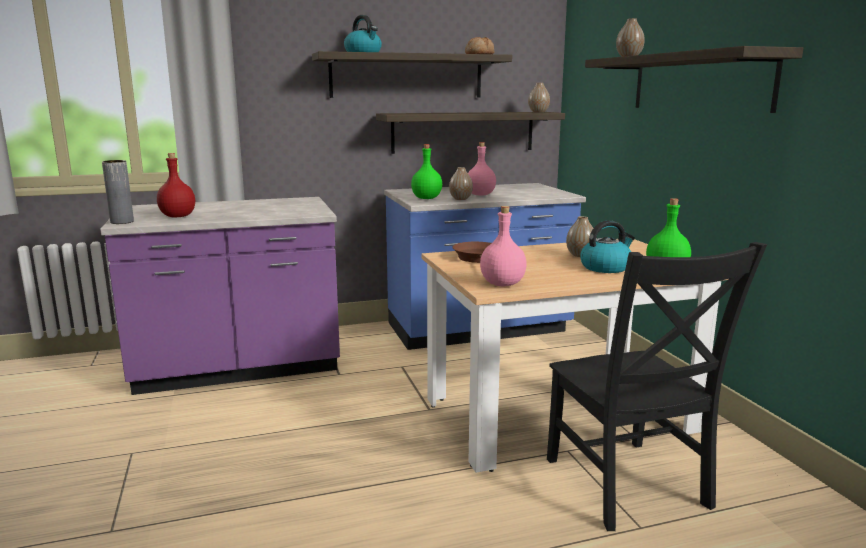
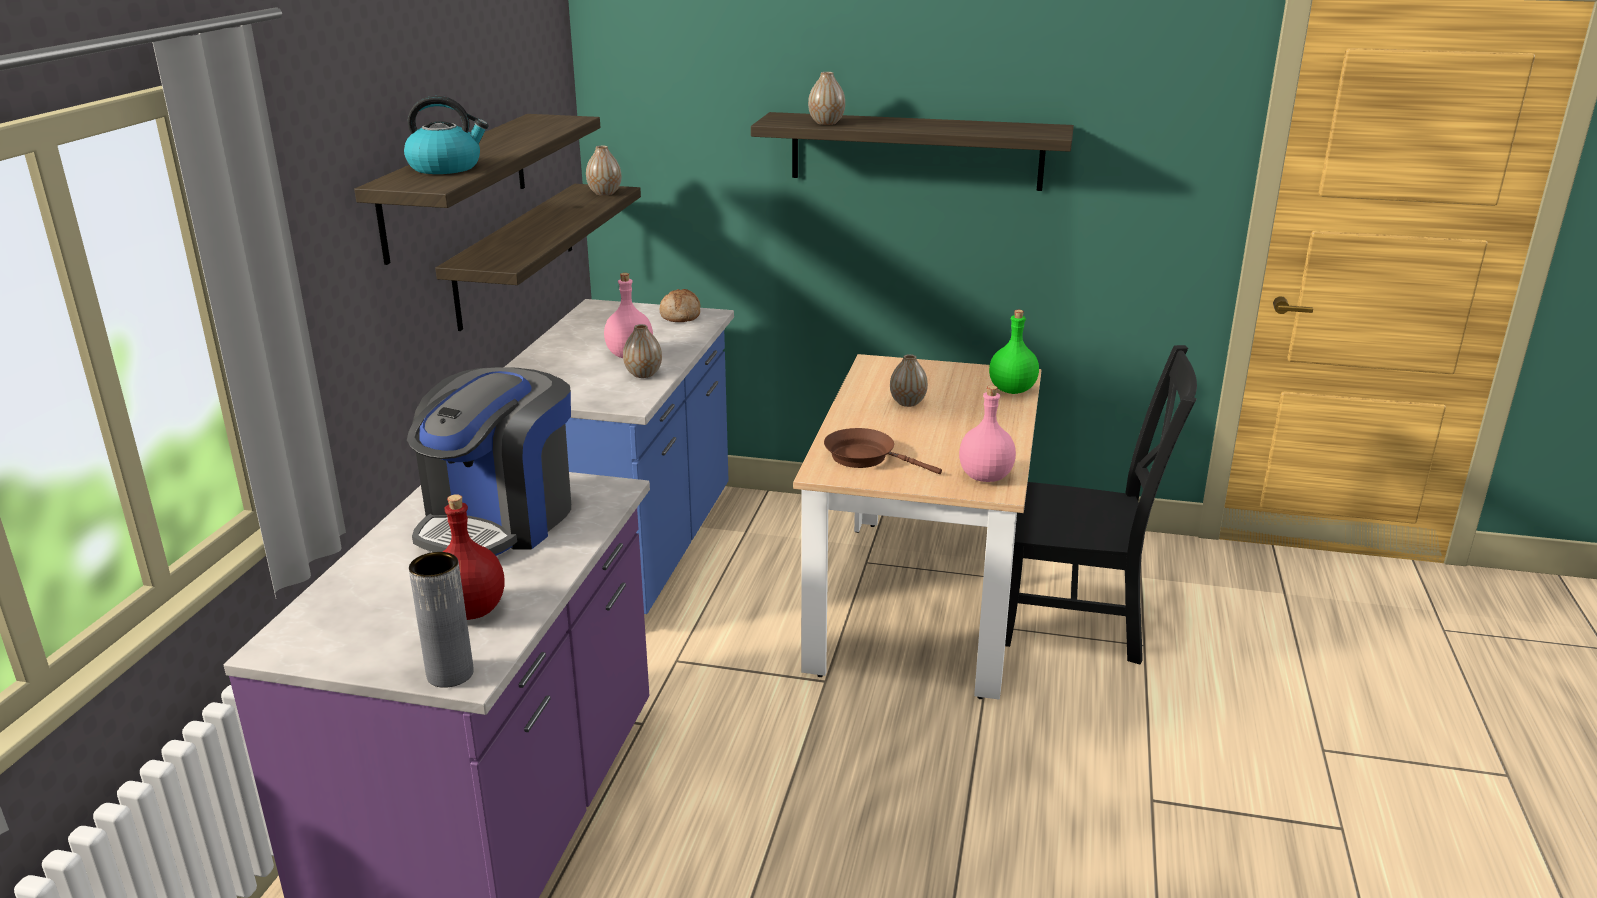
camera: 60 degrees left, 10 degrees up
green bottle [411,144,442,199] -> none
bread [465,37,494,54] -> bread moved to [660,289,700,322]
kettle [580,220,635,273] -> none
none -> coffee machine [407,367,571,556]

